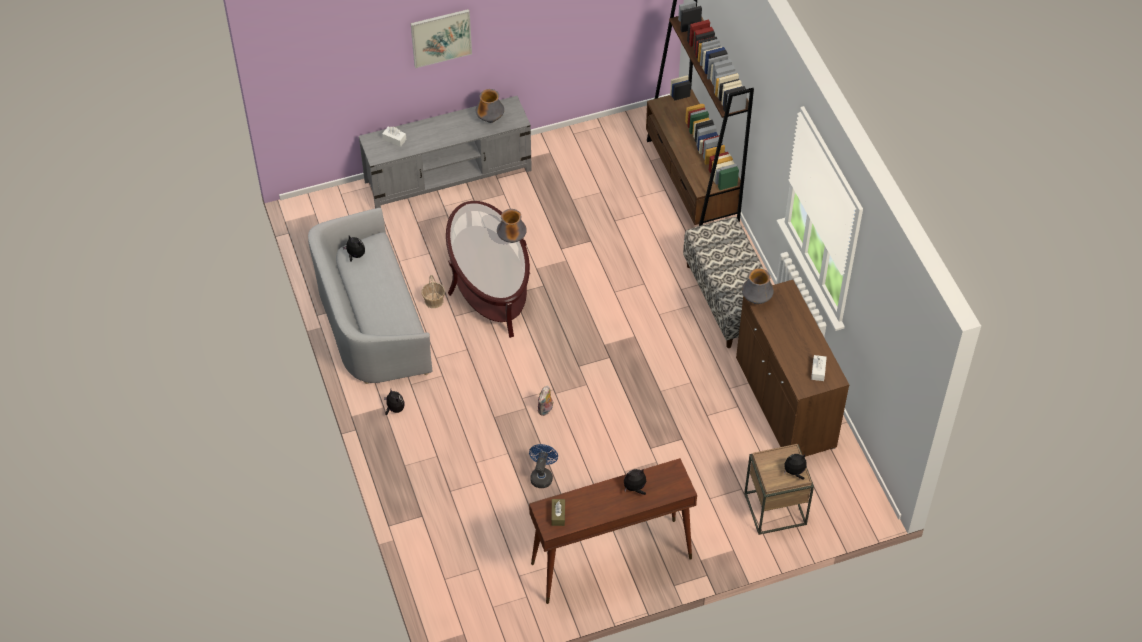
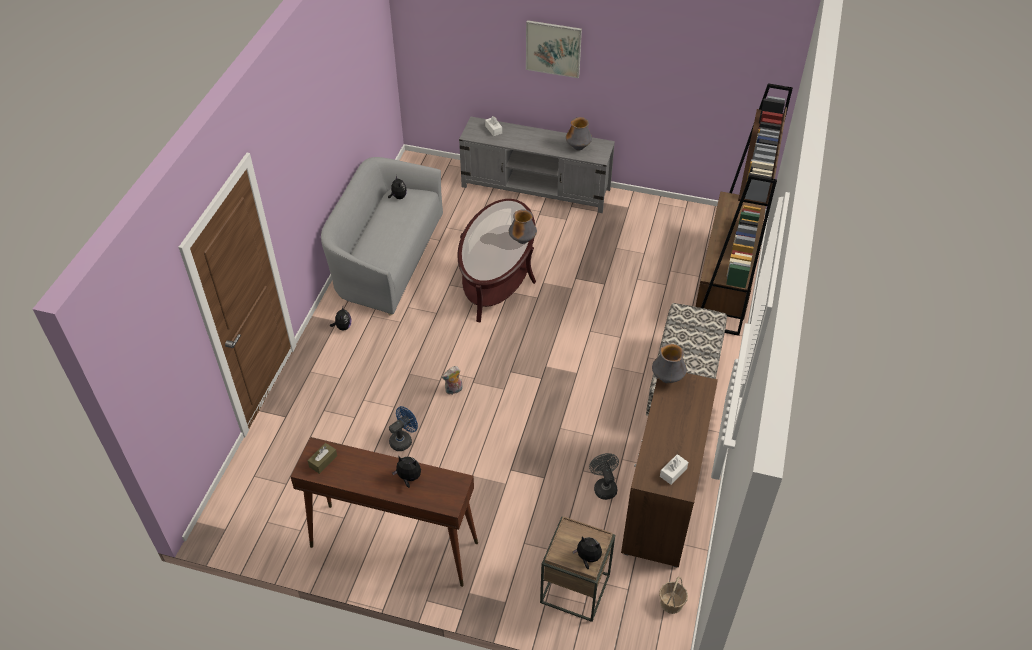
camera: 35 degrees right, 5 degrees down
basket [421,275,445,308] -> basket moved to [659,576,688,614]
none -> grey fan [589,453,619,500]

